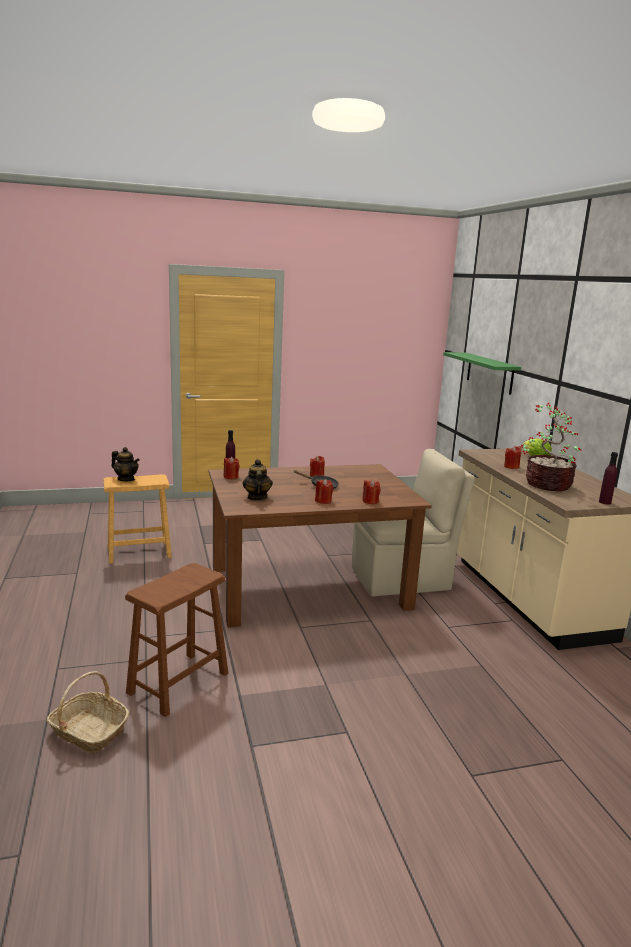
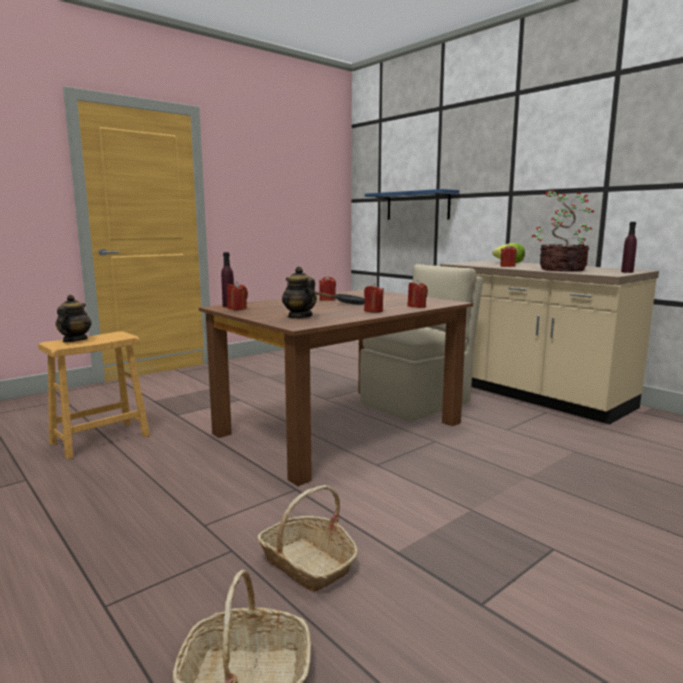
camera: 25 degrees left, 5 degrees down
teapot [112,447,140,481] -> teapot turned 90 degrees counterclockwise [56,295,92,342]
brown stool [125,563,229,717] -> basket [257,485,358,592]
green shelf [443,352,521,395] -> blue shelf [365,189,459,220]

